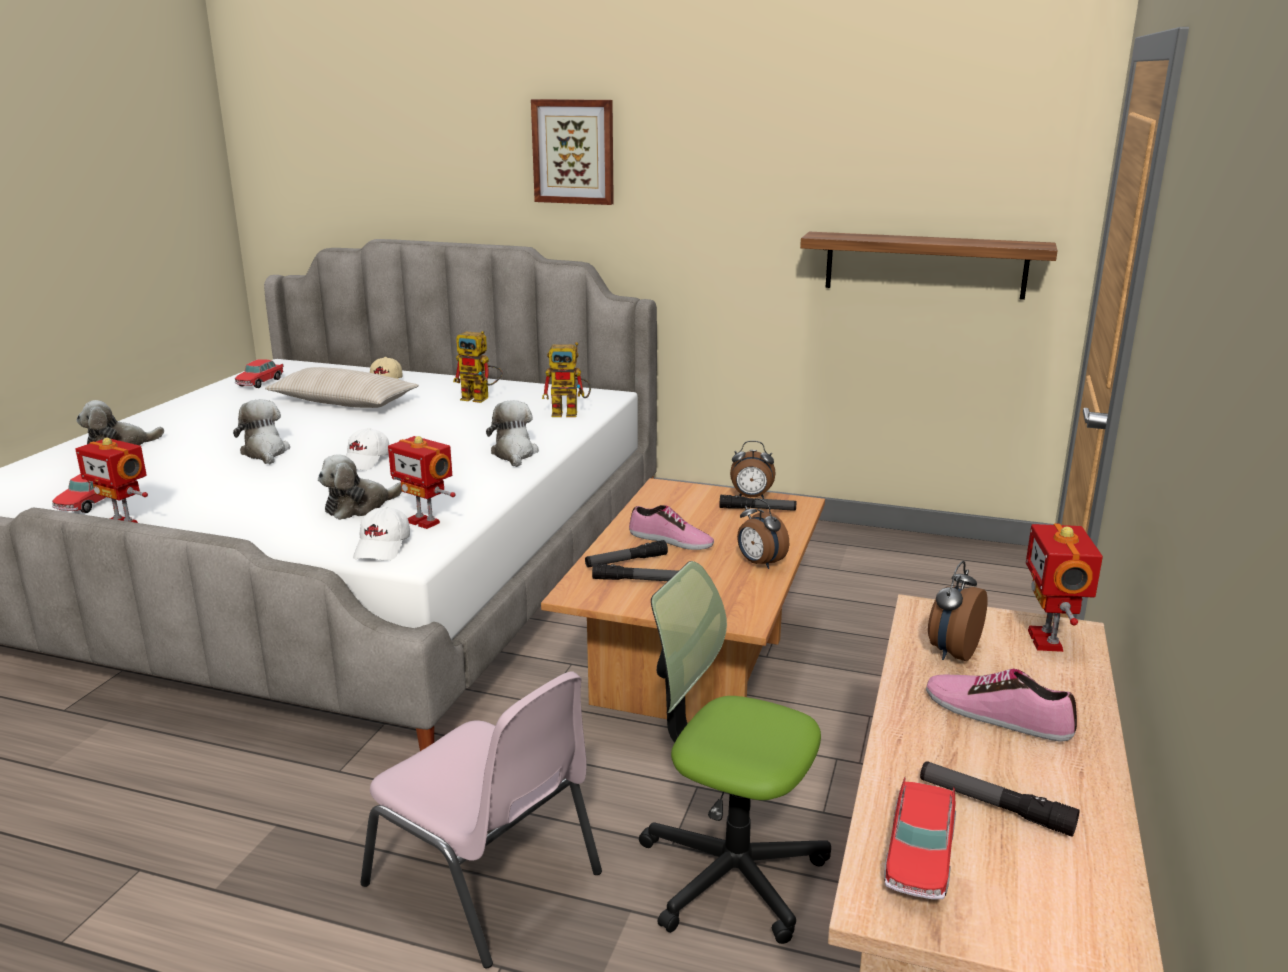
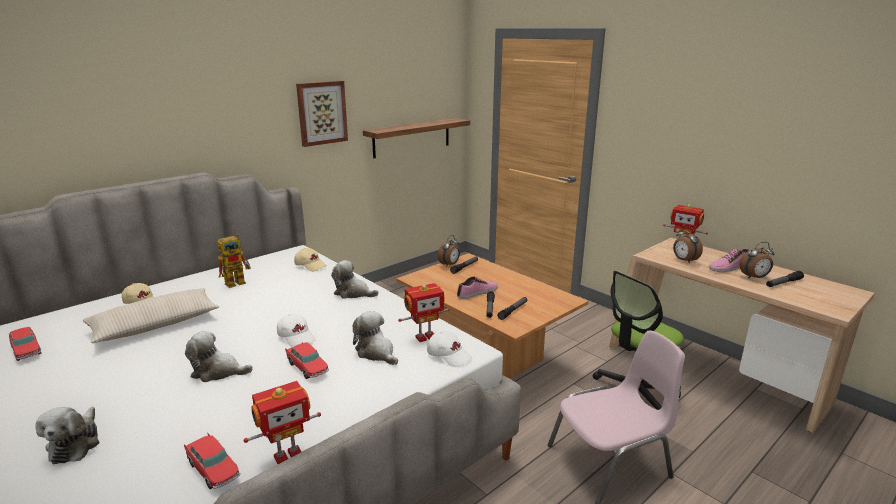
camera: 60 degrees left, 0 degrees up
plush toy [318,454,402,520] -> plush toy turned 150 degrees clockwise [353,311,398,365]
picture [531,99,614,205] -> picture moved to [296,81,348,147]
toy robot [542,342,591,417] -> beige cap [294,248,327,272]
alarm clock [737,498,789,569] -> alarm clock moved to [740,242,774,279]
toy car [884,777,956,899] -> toy car moved to [285,342,329,379]

